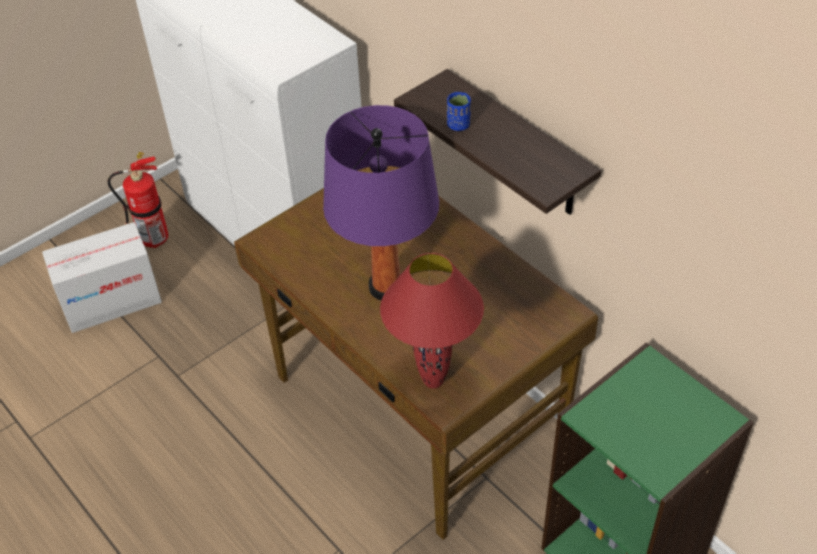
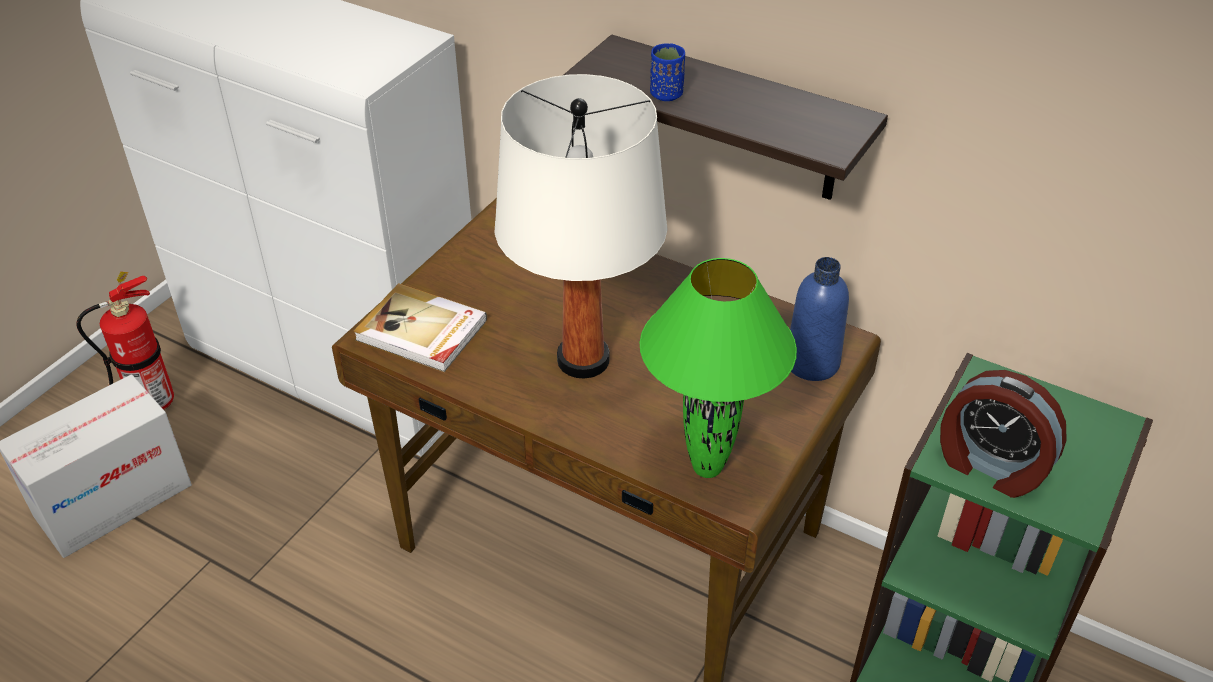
camera: 20 degrees left, 5 degrees down
purple table lamp [323,105,439,300] -> white table lamp [495,74,668,379]
red table lamp [380,253,484,388] -> green table lamp [640,258,797,478]
none -> book [353,283,487,372]
none -> blue bottle [790,257,849,381]
none -> alarm clock [940,370,1067,498]

